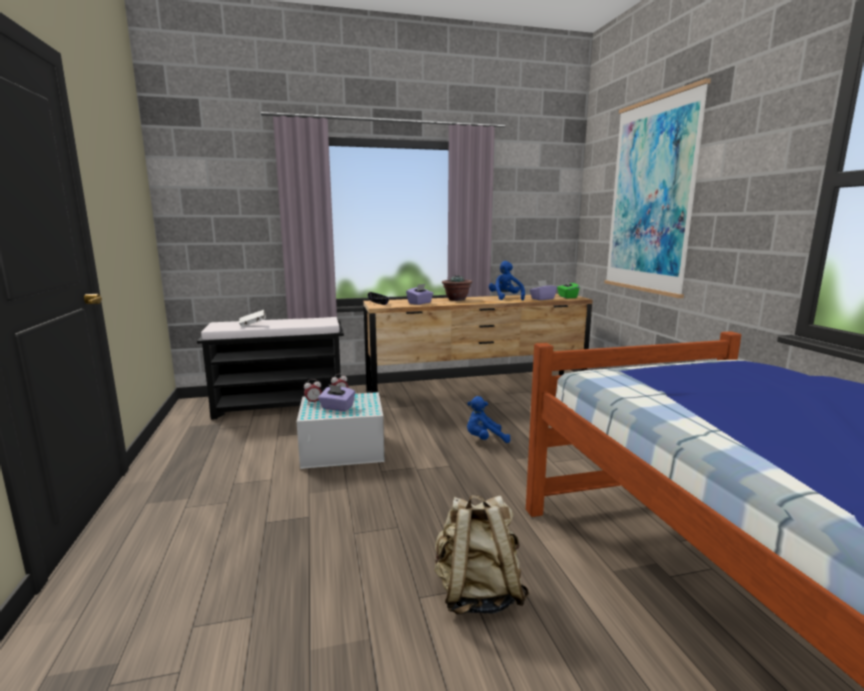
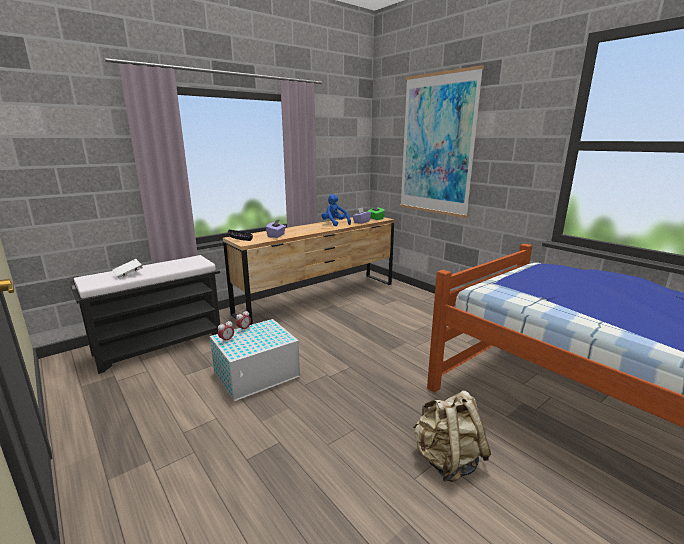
camera: 25 degrees left, 5 degrees up
purple tissue box [318,384,355,411] -> none
potted plant [442,275,472,301] -> none
blue plush toy [467,396,510,443] -> none

